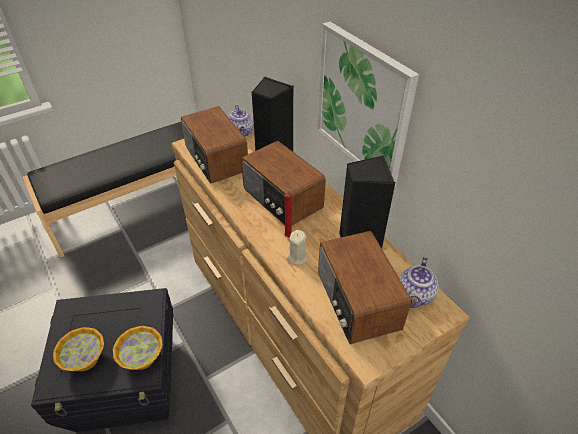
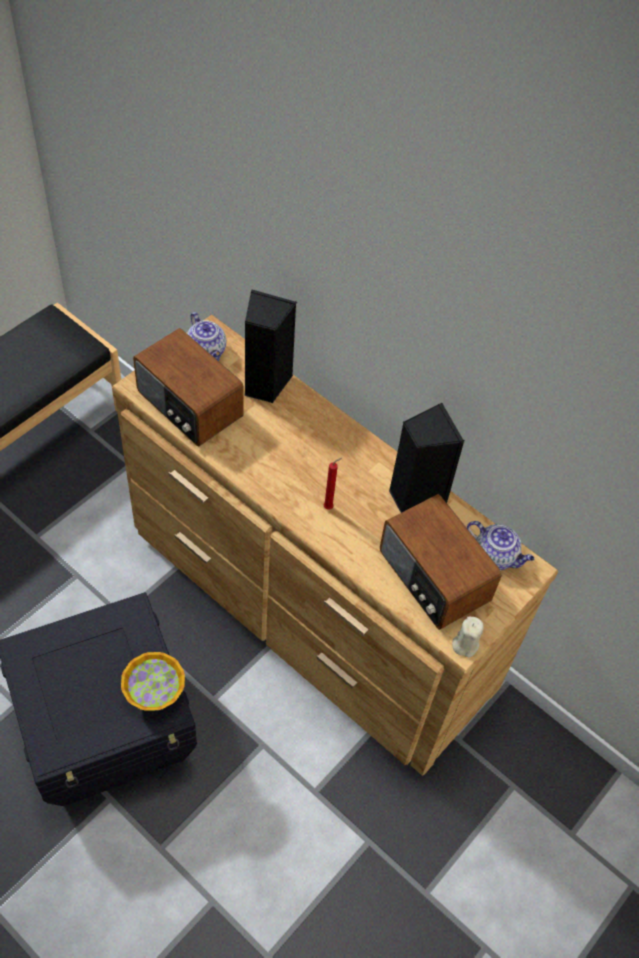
camera: 20 degrees left, 10 degrees up
bowl [53,327,104,371] -> none
radio [241,141,326,226] -> none
beige candle [287,230,307,265] -> beige candle moved to [452,616,484,657]
picture [317,22,419,188] -> none
teapot [399,256,439,308] -> teapot turned 60 degrees counterclockwise [467,521,535,570]

